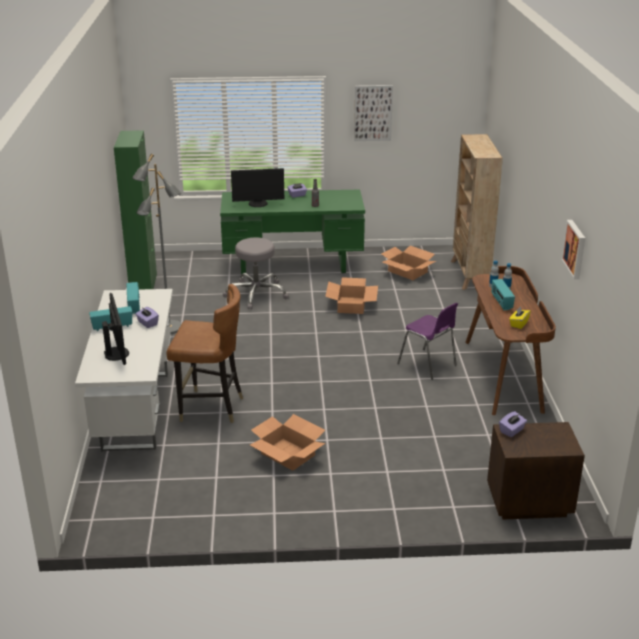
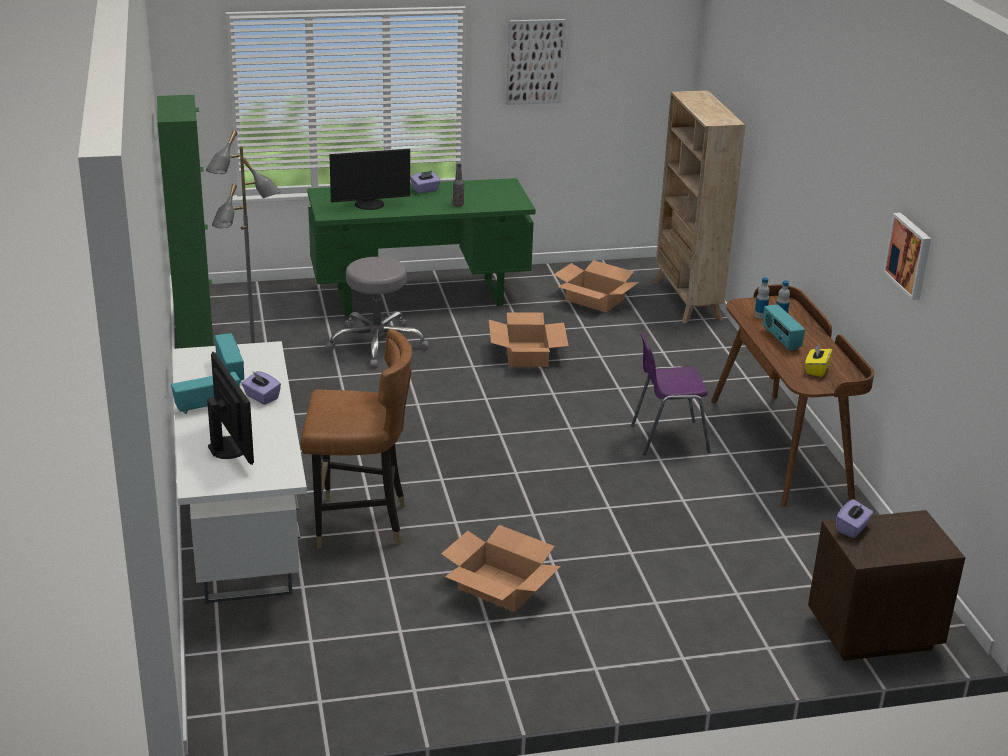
camera: 10 degrees left, 0 degrees up
purple chair [397,303,458,380] -> purple chair turned 135 degrees clockwise [631,333,711,455]

